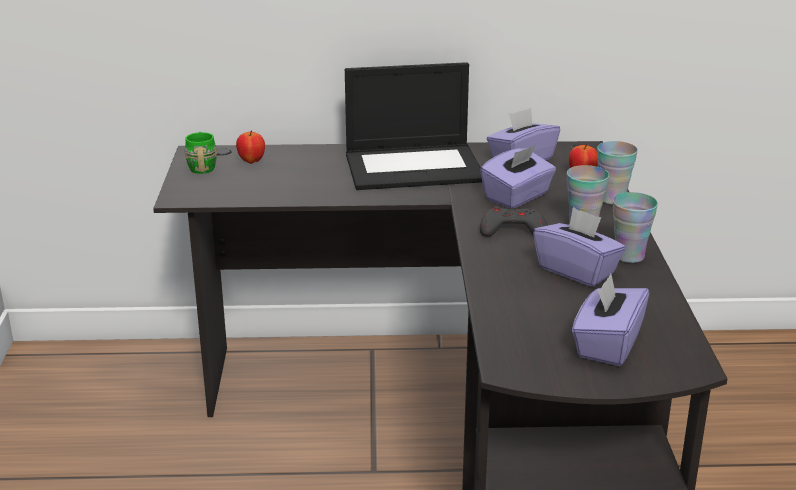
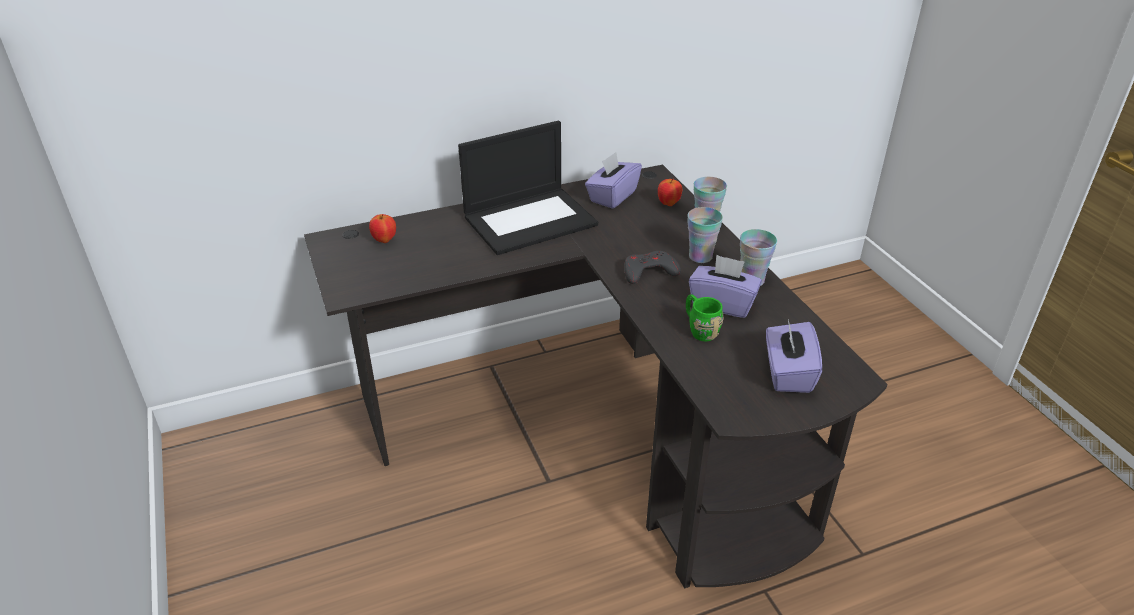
camera: 20 degrees left, 10 degrees up
green mug [185,132,217,174] -> green mug moved to [686,294,723,341]
purple tissue box [480,145,556,209] -> none

